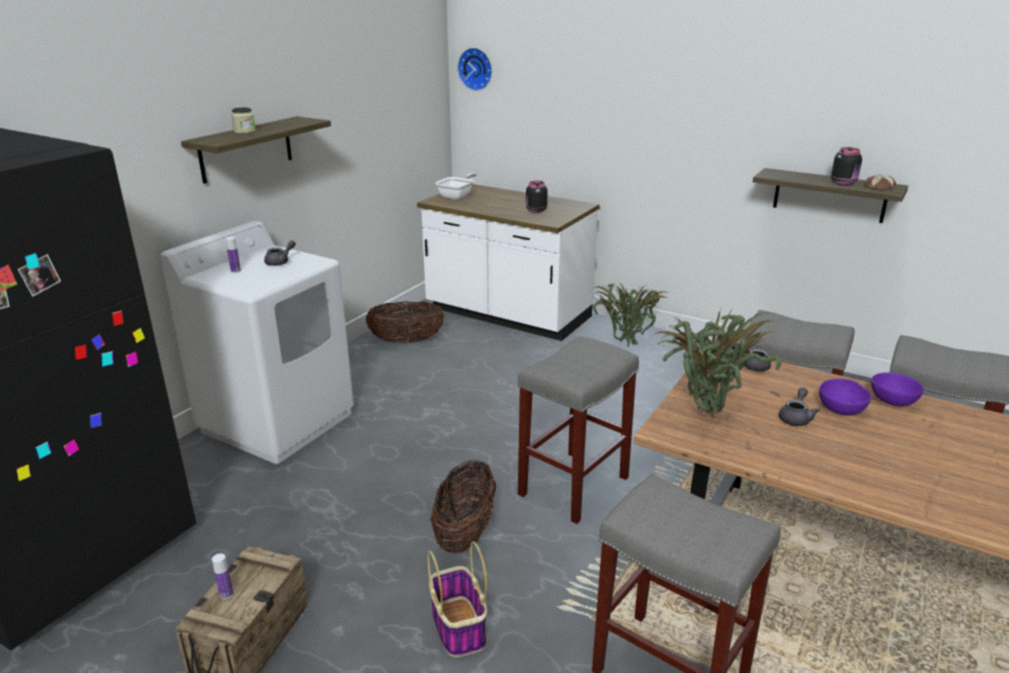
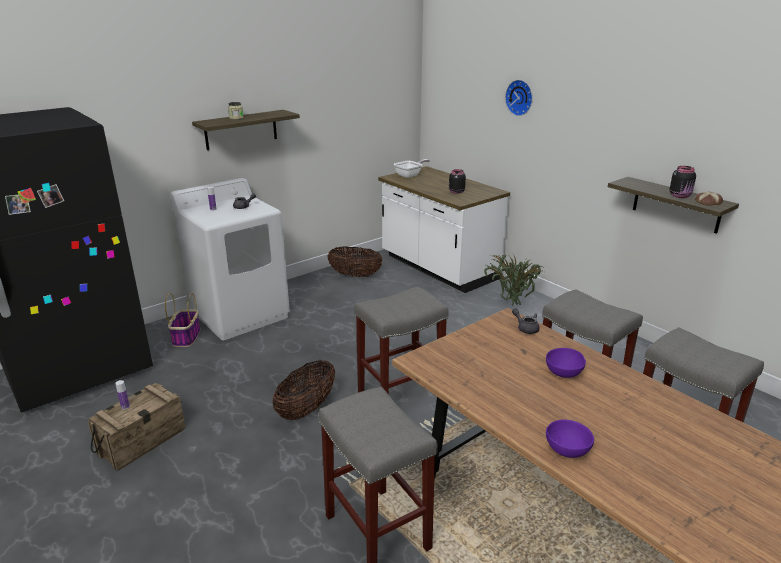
camera: 20 degrees right, 0 degrees up
basket [427,541,487,657] -> basket moved to [165,293,200,347]
wall clock [458,48,492,91] -> wall clock moved to [505,80,533,116]
potted plant [653,307,781,418] -> none
grey teapot [779,387,821,426] -> none
purple bowl [871,372,924,406] -> purple bowl moved to [546,419,594,458]

